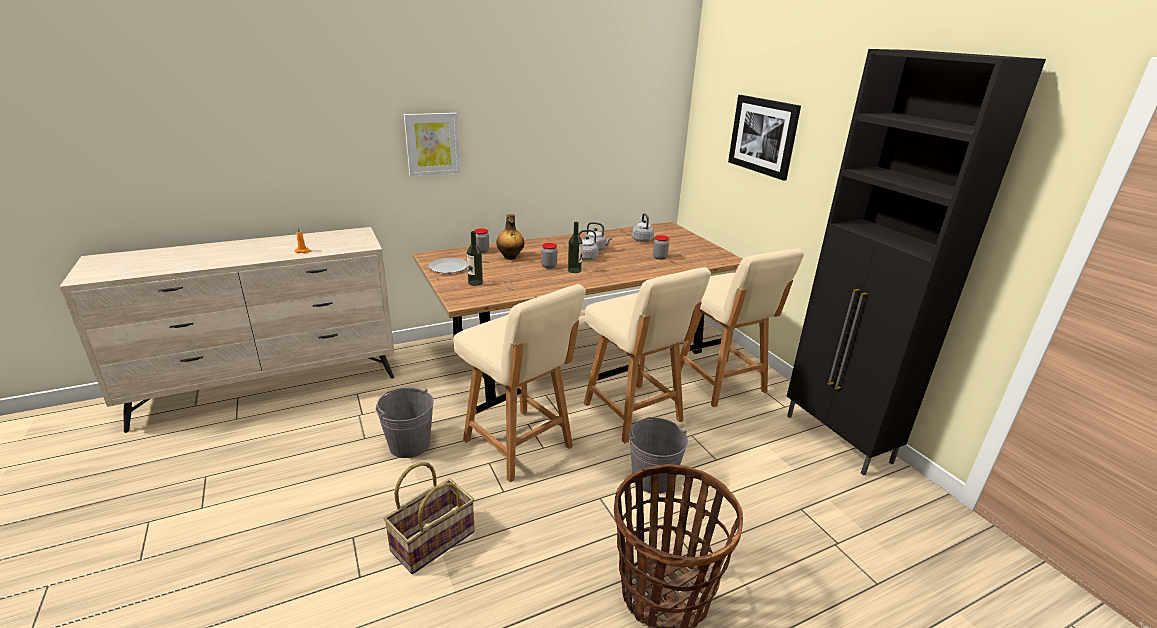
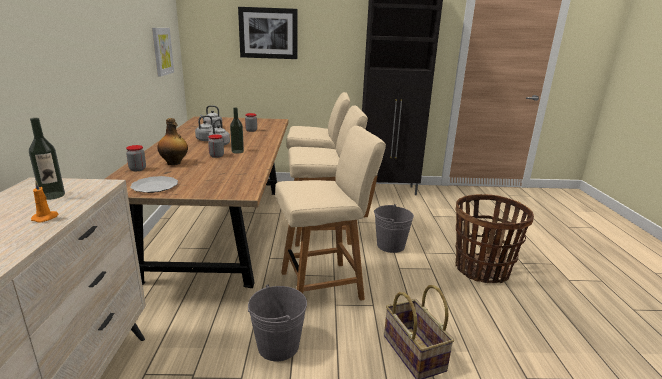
camera: 65 degrees left, 5 degrees down
picture [404,113,460,176] -> picture moved to [152,28,174,77]
bottle [467,231,483,286] -> bottle moved to [29,118,65,200]

